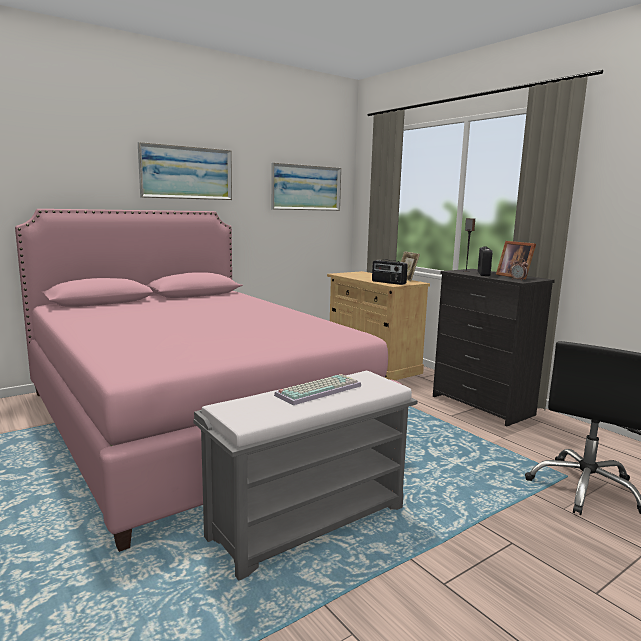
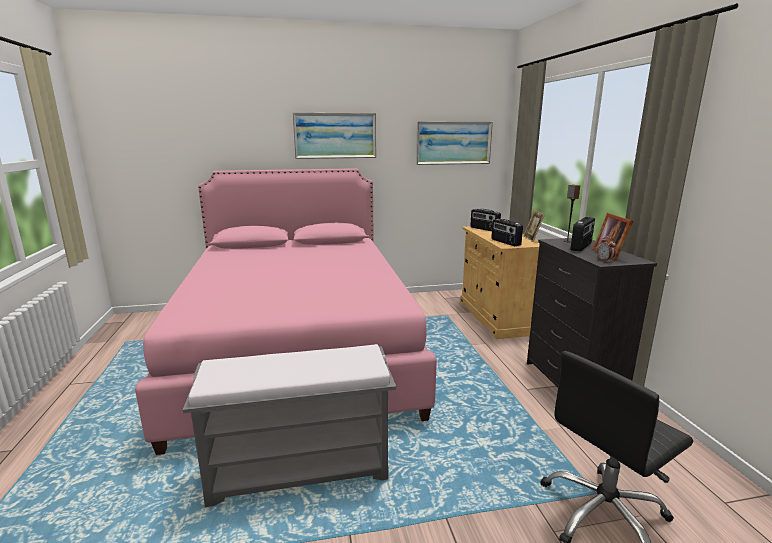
camera: 25 degrees right, 5 degrees up
keyboard [274,374,361,405] -> none
none -> radio [470,209,501,231]

